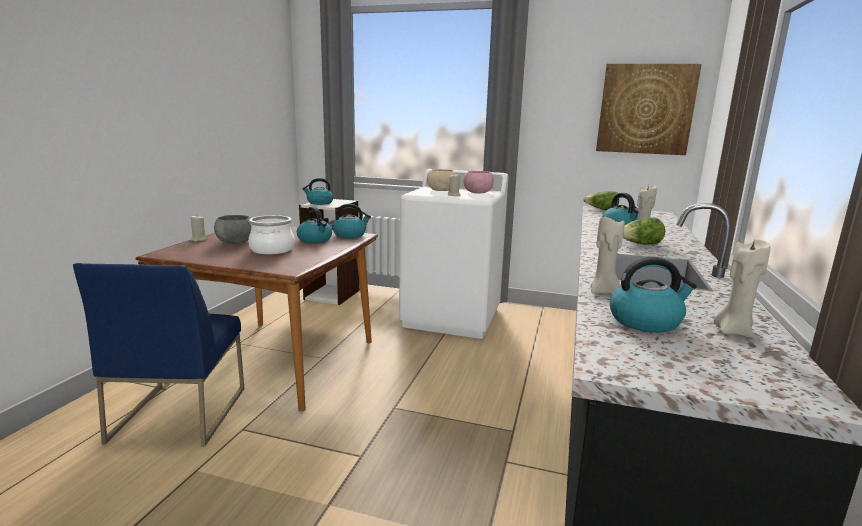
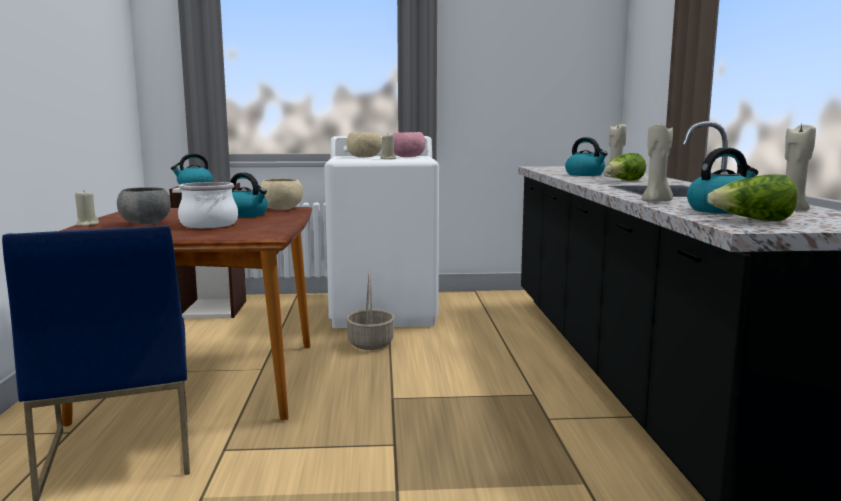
camera: 20 degrees left, 5 degrees down
kettle [332,204,371,238] -> beige bowl [260,178,303,210]
lettuce [583,191,619,210] -> lettuce moved to [707,174,798,221]
picture [596,64,702,155] -> none
none -> basket [346,272,395,350]

